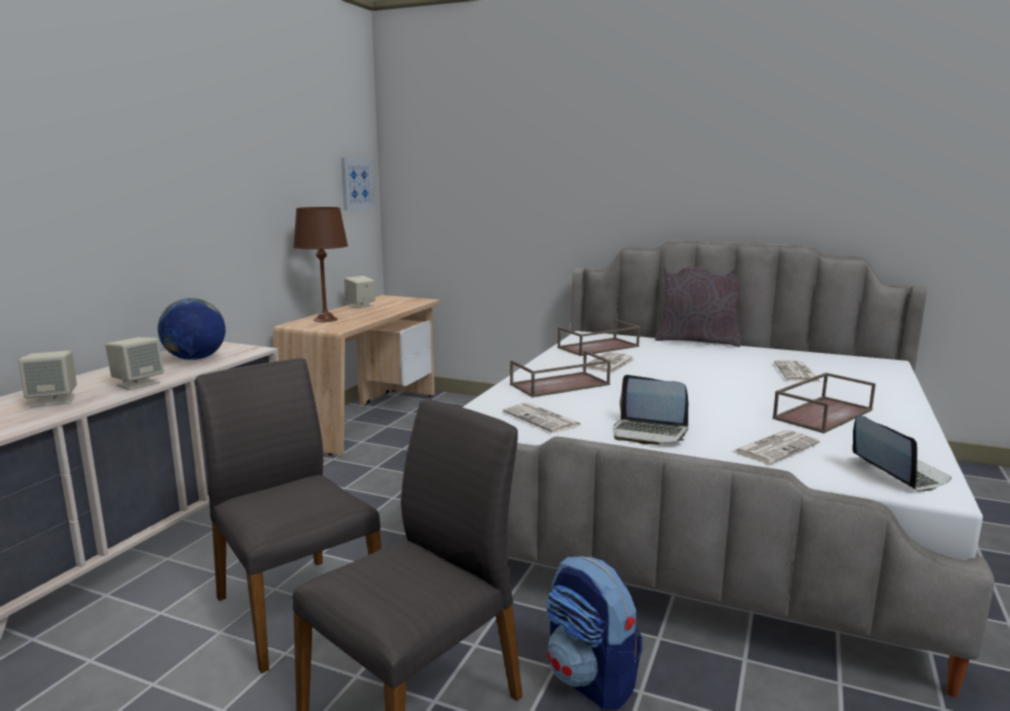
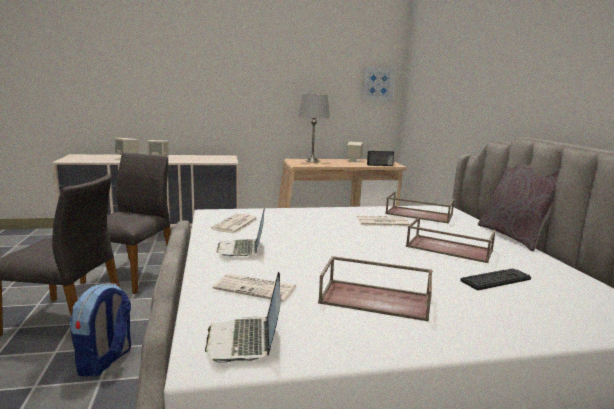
camera: 55 degrees right, 0 degrees up
globe [158,298,226,360] -> none
brown table lamp [293,207,348,322] -> grey table lamp [298,94,330,162]
brown tray [510,351,611,397] -> brown tray moved to [406,217,496,263]
newspaper [774,360,822,383] -> keyboard [460,269,531,290]
laptop [853,415,951,491] -> laptop turned 135 degrees clockwise [205,271,281,364]
none -> radio [367,151,394,166]

